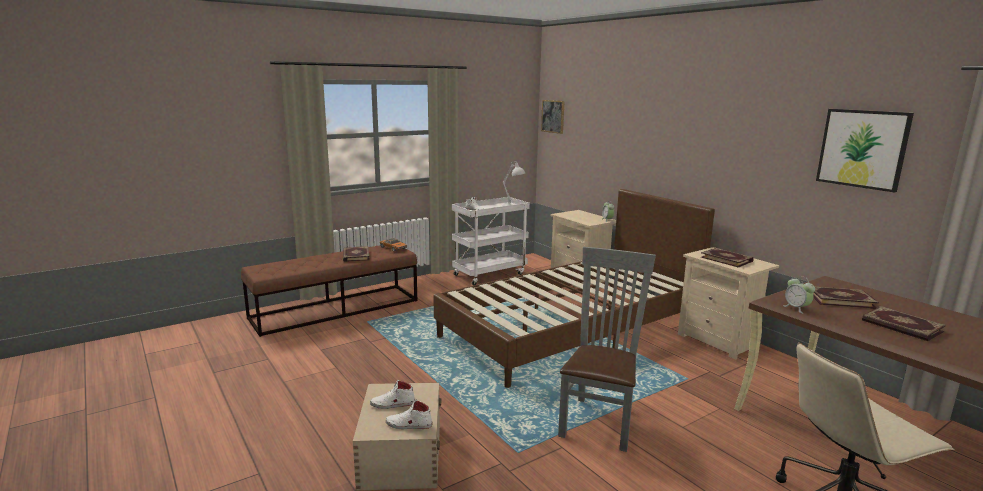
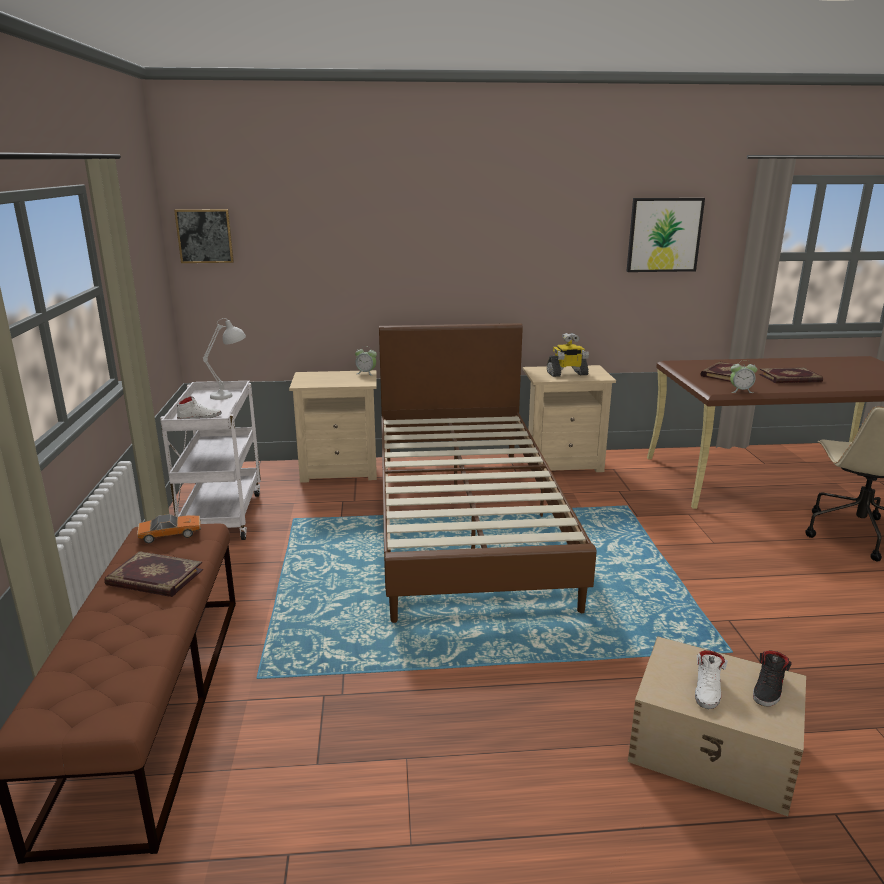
camera: 60 degrees left, 5 degrees up
white shoe [386,400,432,429] -> black shoe [753,650,792,707]
grey chair [558,247,656,452] -> none
book [701,248,754,268] -> toy robot [547,333,589,377]

